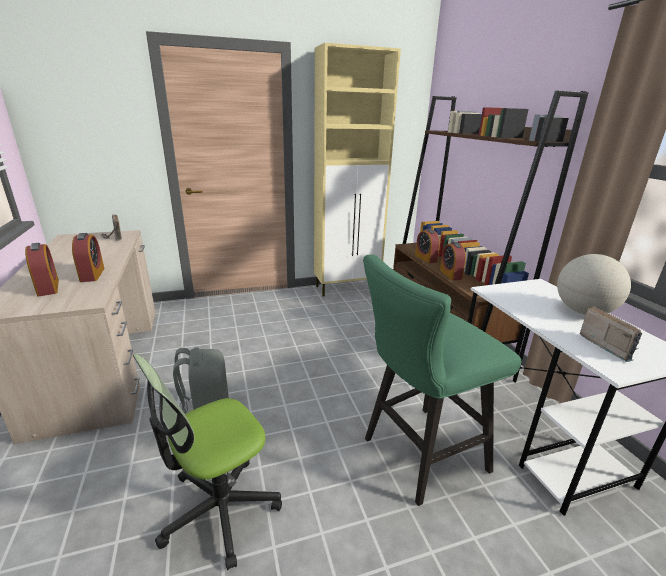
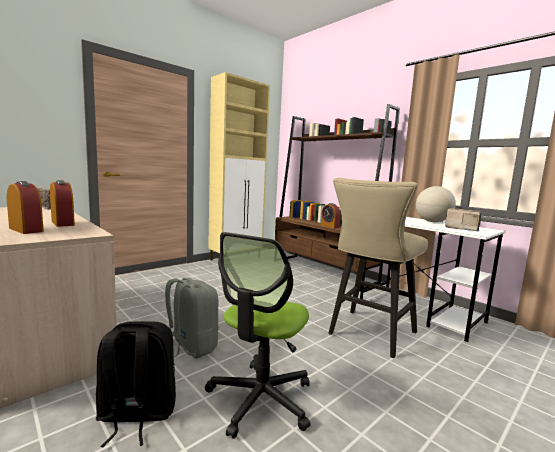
camera: 25 degrees left, 15 degrees down
green stool [363,254,521,506] -> beige stool [328,178,428,358]
alarm clock [415,229,440,263] -> none
none -> black backpack [96,321,176,447]

